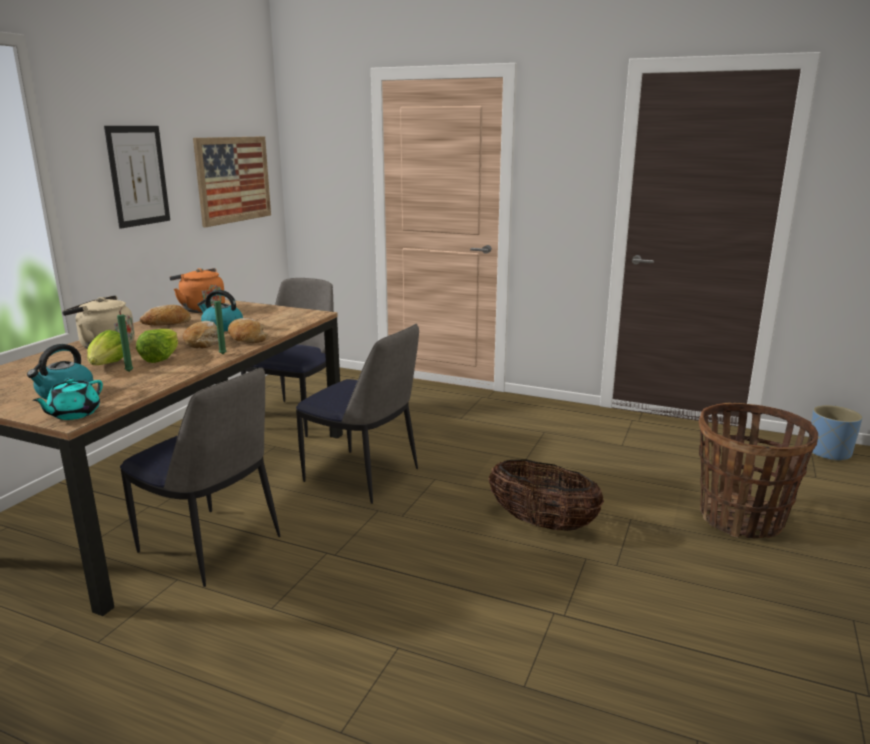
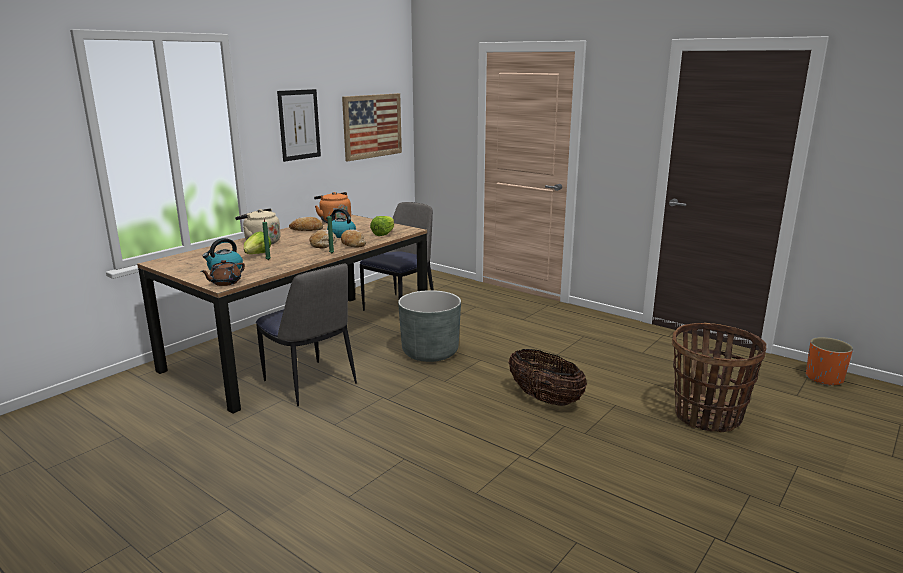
camera: 15 degrees right, 0 degrees up
turquoise teapot [32,378,103,420] -> brown teapot [200,260,245,286]
lettuce [136,329,178,363] -> lettuce moved to [370,216,394,236]
chair [296,324,419,504] -> grey planter [398,290,461,362]
blue planter [811,405,862,462] -> orange planter [806,337,853,386]

